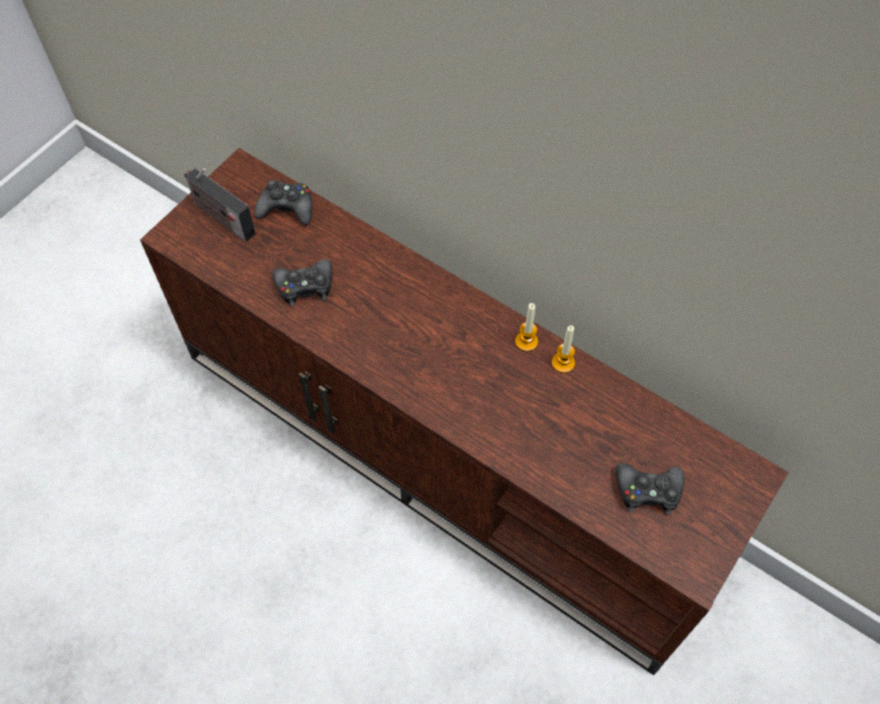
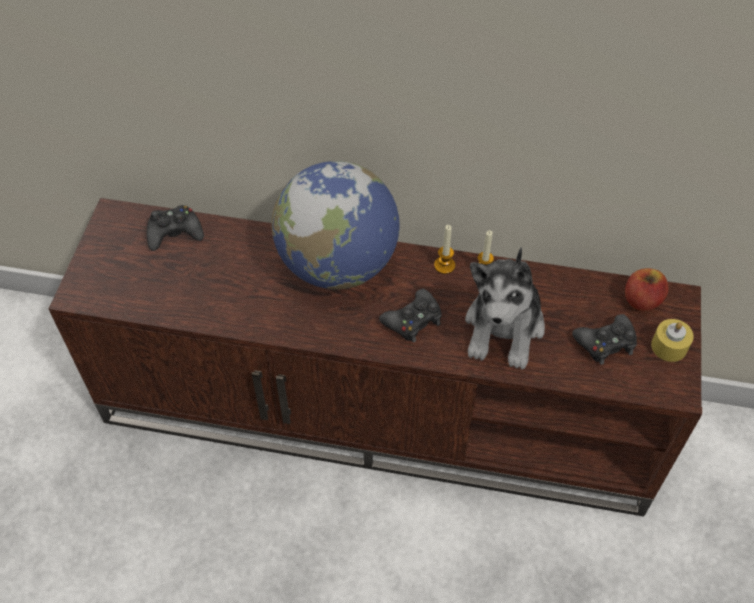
camera: 25 degrees left, 5 degrees down
radio [184,168,256,242] -> none
black game controller [272,259,332,307] -> black game controller moved to [379,289,442,343]
none -> globe [271,161,399,289]
none -> plush toy [465,247,545,369]
none -> apple [625,268,669,311]
none -> yellow candle [651,319,694,362]

